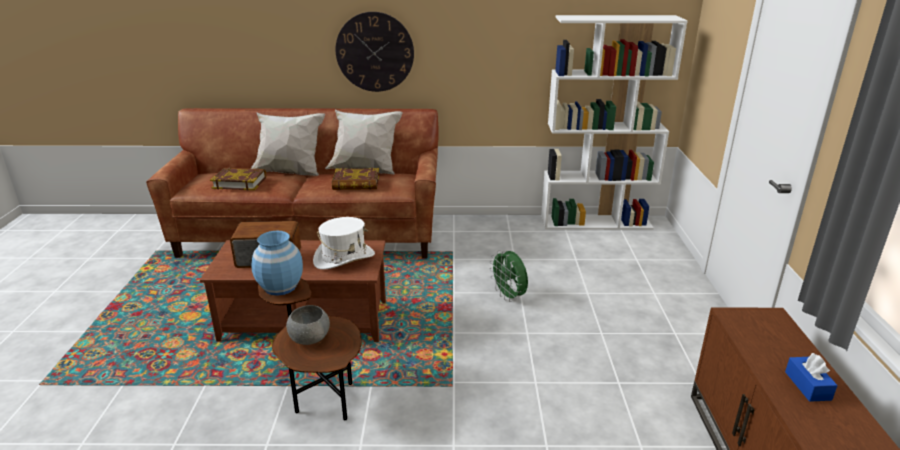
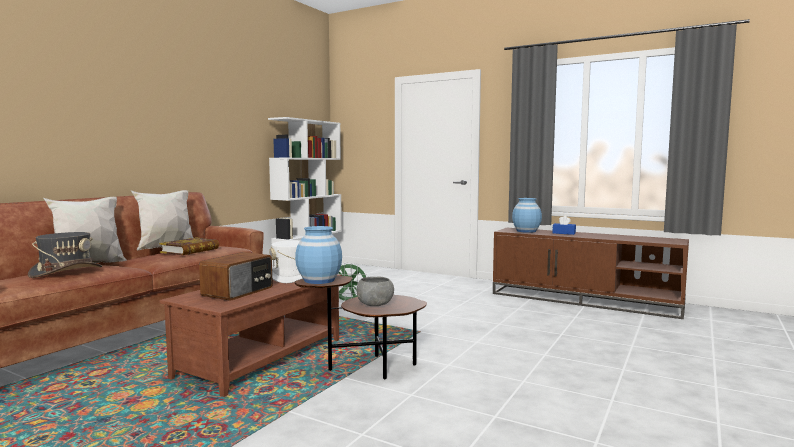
camera: 60 degrees left, 20 degrees down
book [210,167,266,191] -> grey hat [28,232,102,278]
wall clock [336,12,414,92] -> none
none -> blue vase [512,198,542,233]

